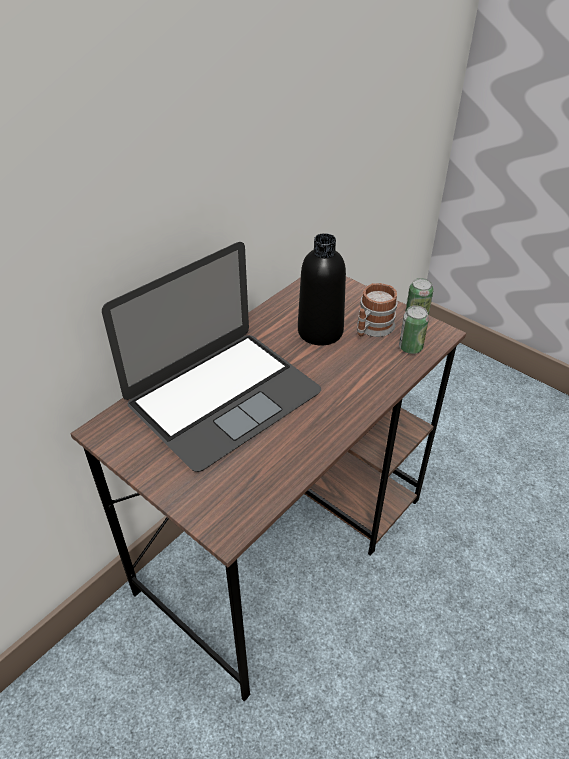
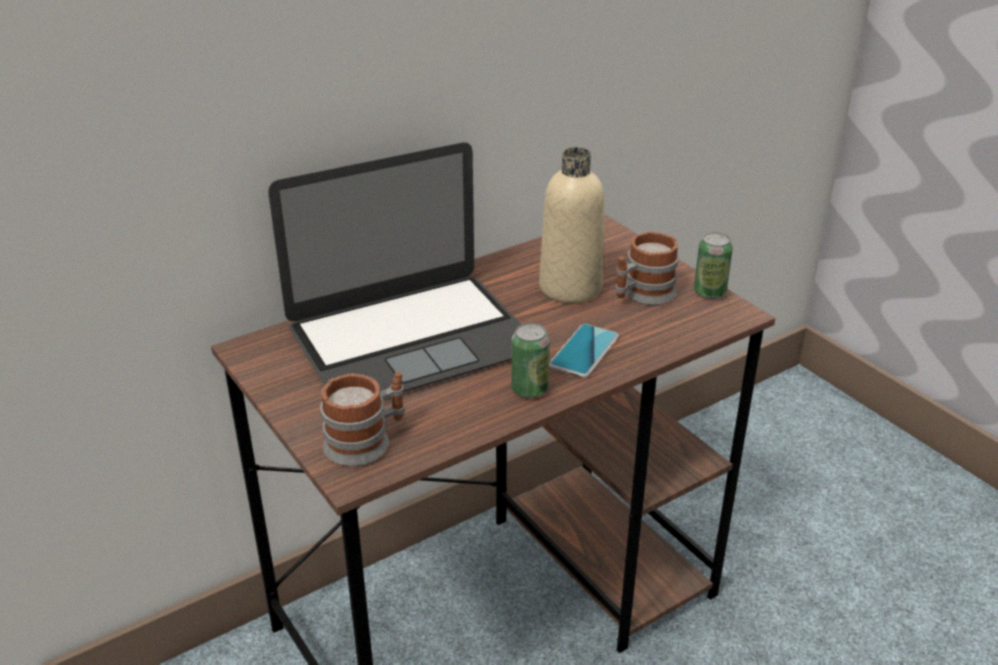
camera: 15 degrees right, 10 degrees down
black bottle [298,233,346,345] -> beige bottle [539,147,605,303]
can [399,305,429,354] -> can moved to [511,323,550,398]
none -> mug [320,372,405,466]
none -> phone [549,324,619,378]

